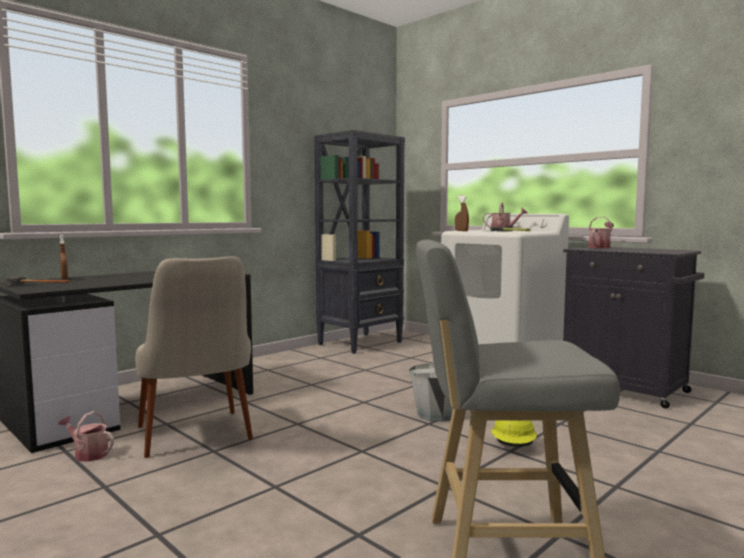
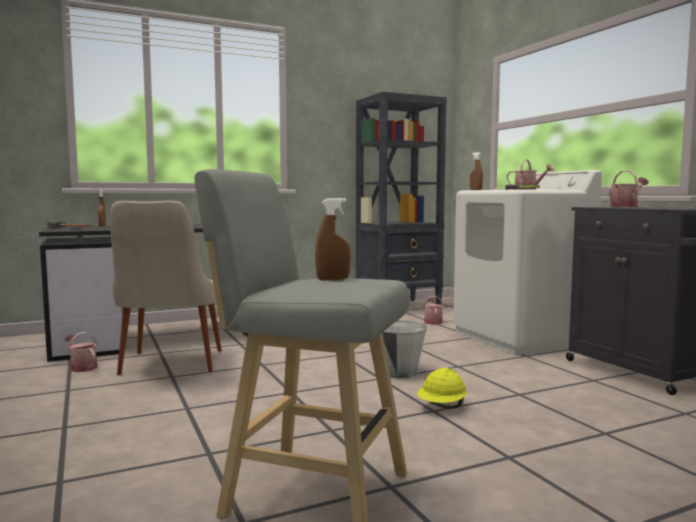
camera: 20 degrees right, 0 degrees up
none -> brown spray bottle [315,198,351,281]
none -> watering can [424,296,444,324]

